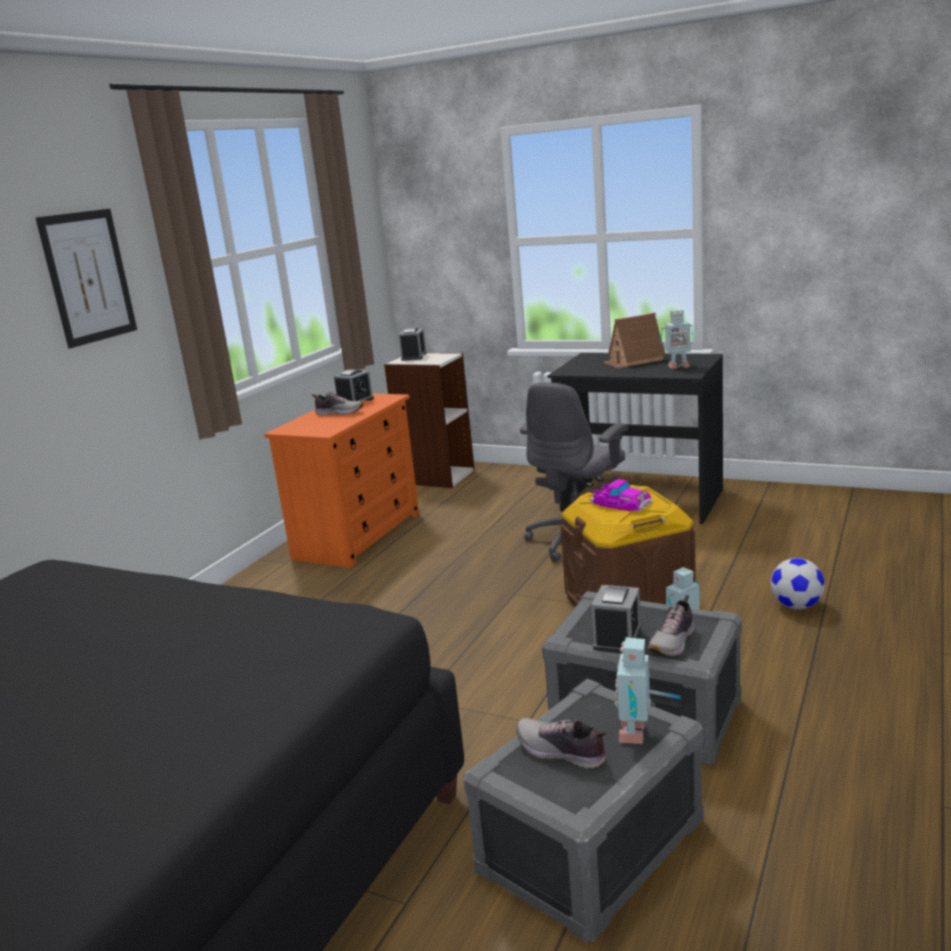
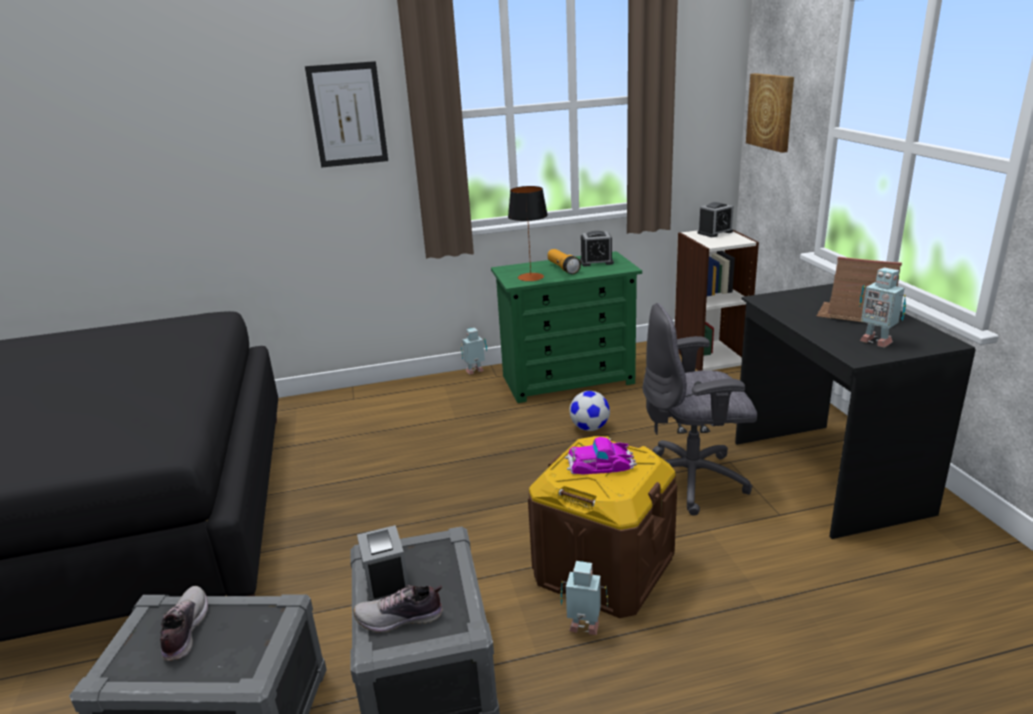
camera: 50 degrees right, 5 degrees up
orange dresser [264,393,419,568] -> green dresser [491,251,642,403]
shoe [312,392,363,415] -> flashlight [548,249,581,274]
toy car [589,479,653,512] -> toy car turned 90 degrees clockwise [565,437,637,475]
alarm clock [591,585,641,654] -> alarm clock turned 90 degrees clockwise [357,525,409,601]
toy robot [614,637,655,744] -> toy robot moved to [461,328,487,375]
football [771,558,825,609] -> football moved to [569,391,610,431]
none -> table lamp [508,186,548,281]
none -> picture [746,73,794,153]

